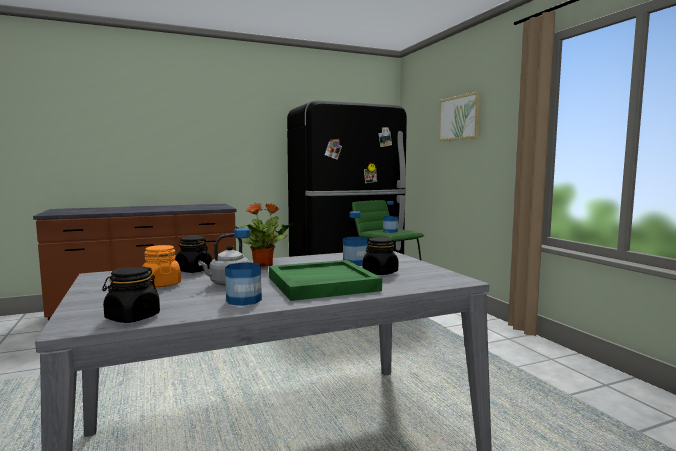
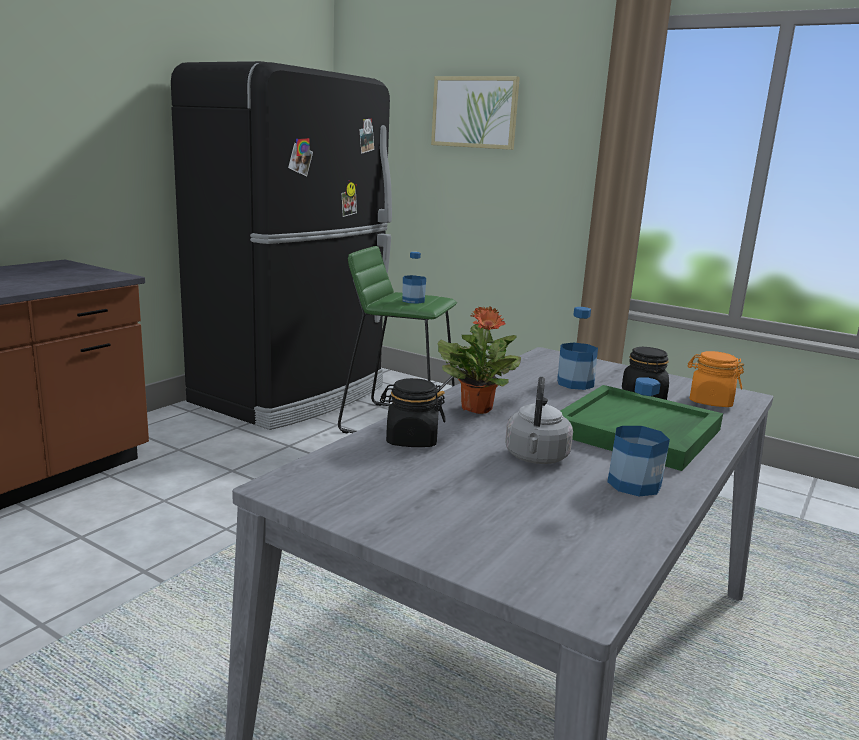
camera: 35 degrees left, 10 degrees up
black jar [102,267,160,323] -> none
orange jar [142,245,181,287] -> orange jar moved to [687,351,744,407]

